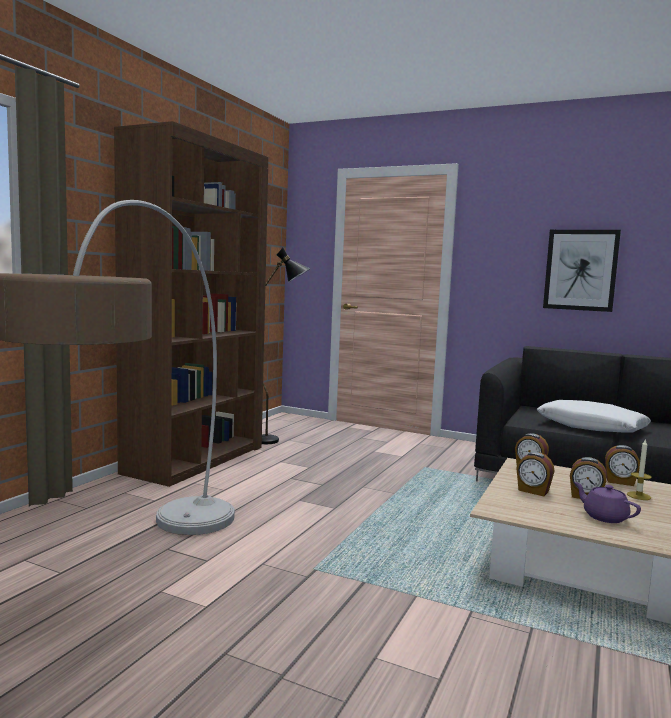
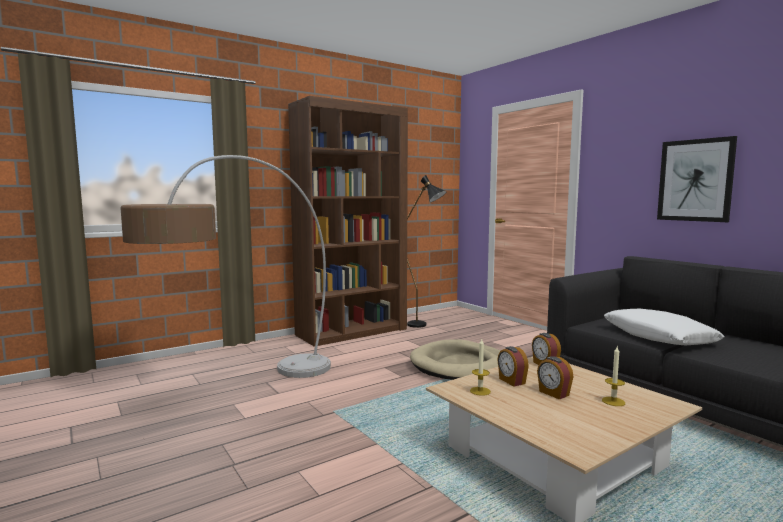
camera: 30 degrees right, 0 degrees up
purple teapot [574,482,641,523] -> none
alarm clock [605,445,640,486] -> none
none -> beige dog bed [410,339,500,380]
none -> candle [470,339,491,396]

